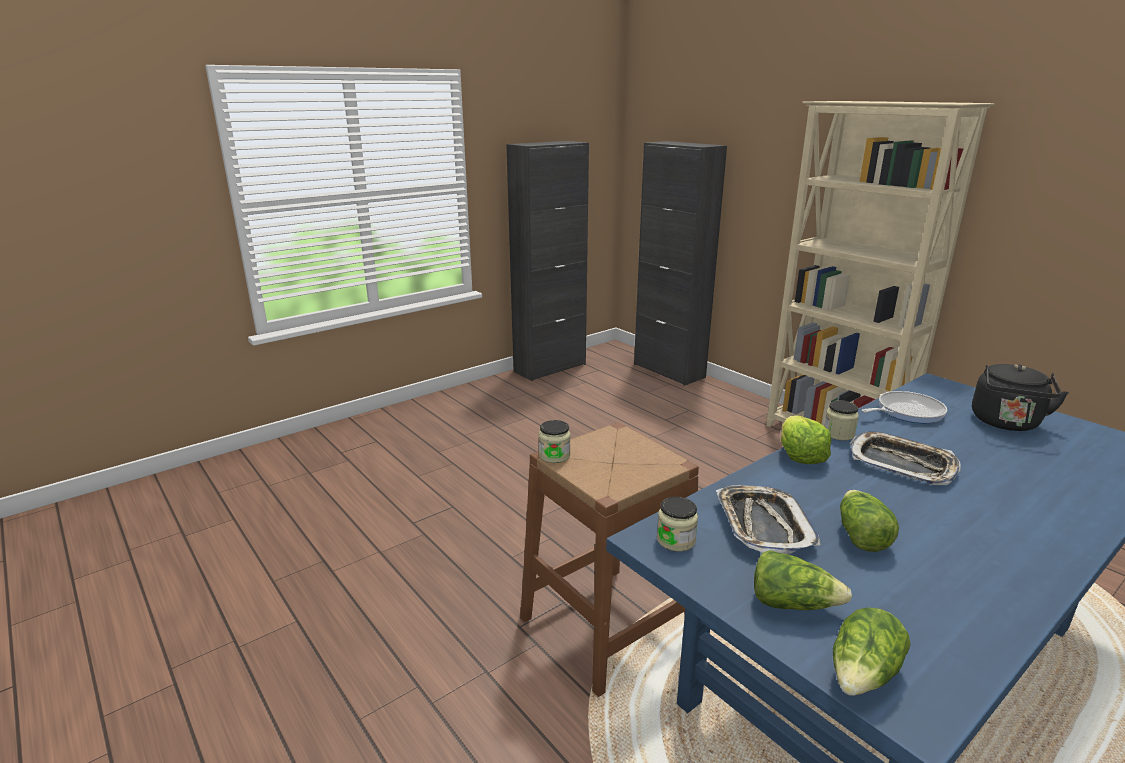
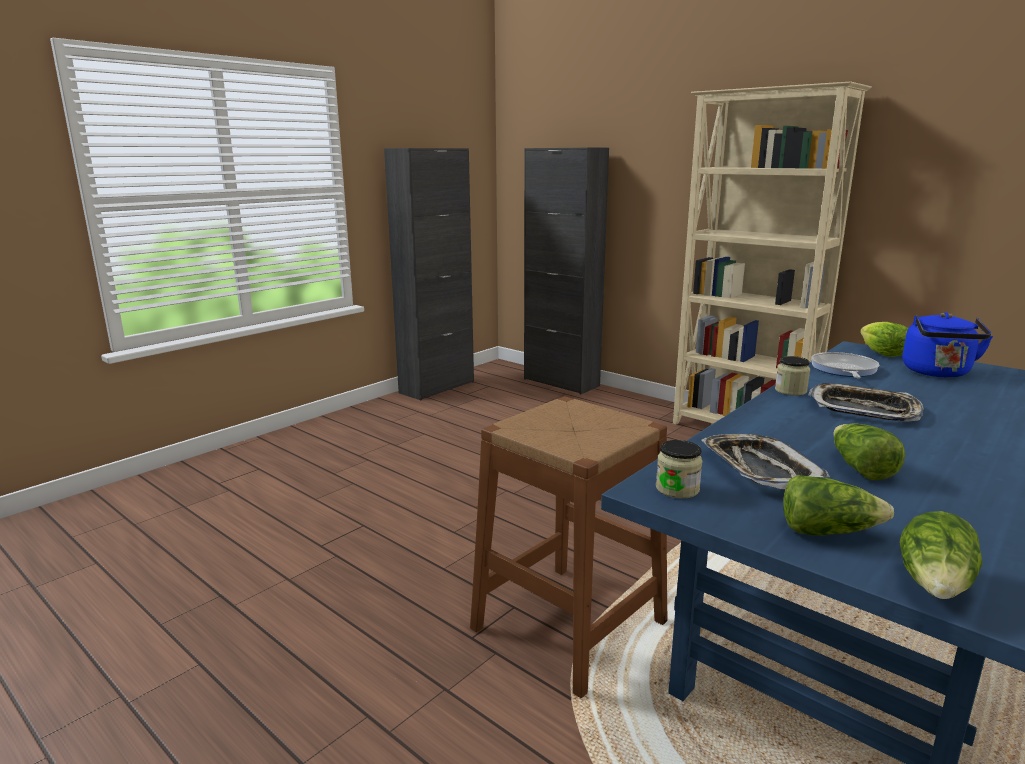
camera: 10 degrees left, 5 degrees down
jar [539,420,571,463] -> none
lettuce [781,416,832,464] -> lettuce moved to [860,322,908,357]
frying pan [862,391,947,423] -> frying pan turned 45 degrees counterclockwise [811,352,879,378]
black kettle [972,364,1069,431] -> blue kettle [903,312,993,378]

